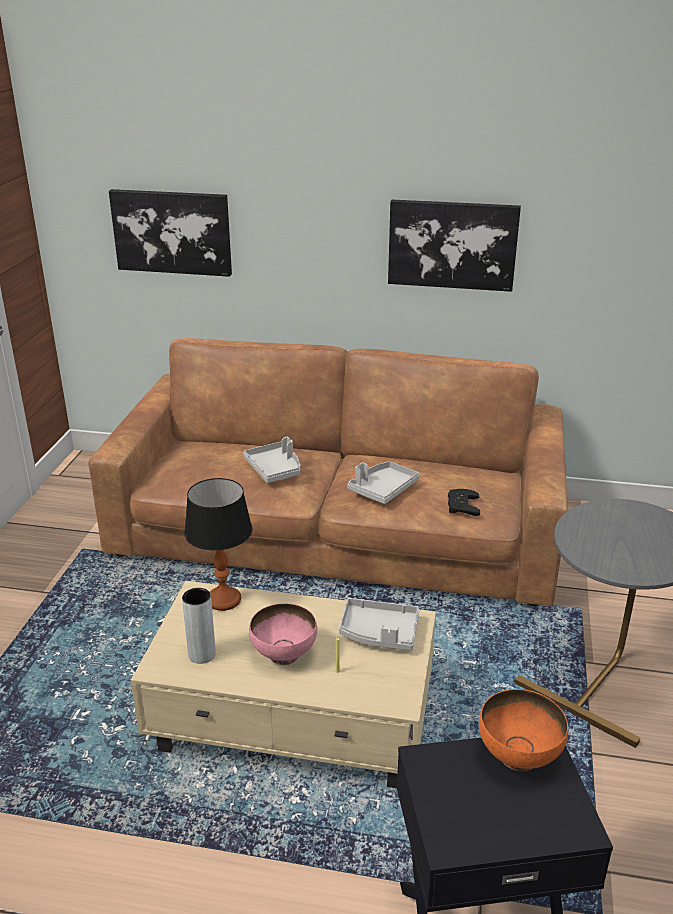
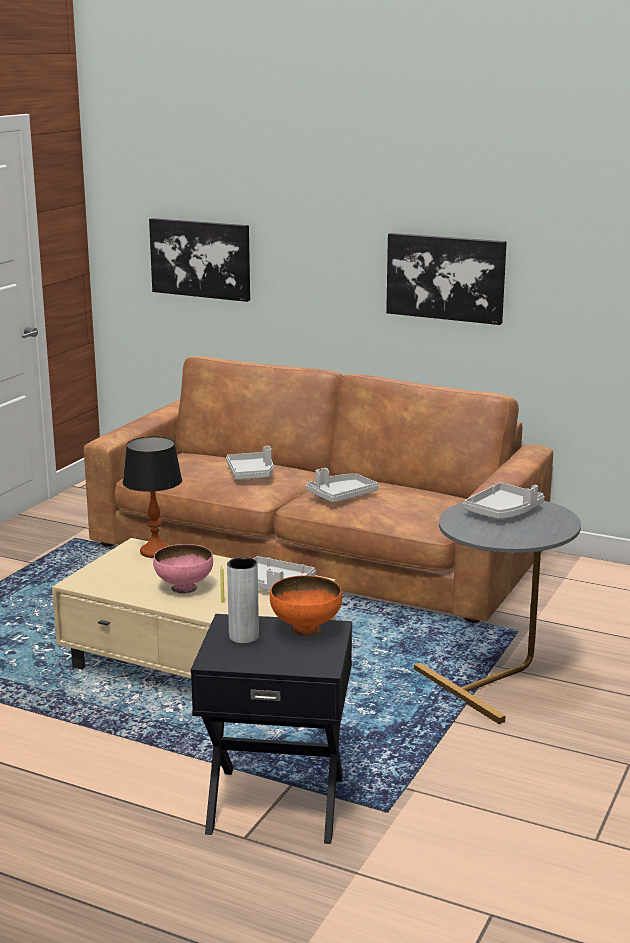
camera: 15 degrees right, 10 degrees down
grey vase [182,588,216,664] -> grey vase moved to [227,557,259,644]
black game controller [448,489,480,516] -> none
none -> grey tray [463,482,545,519]

